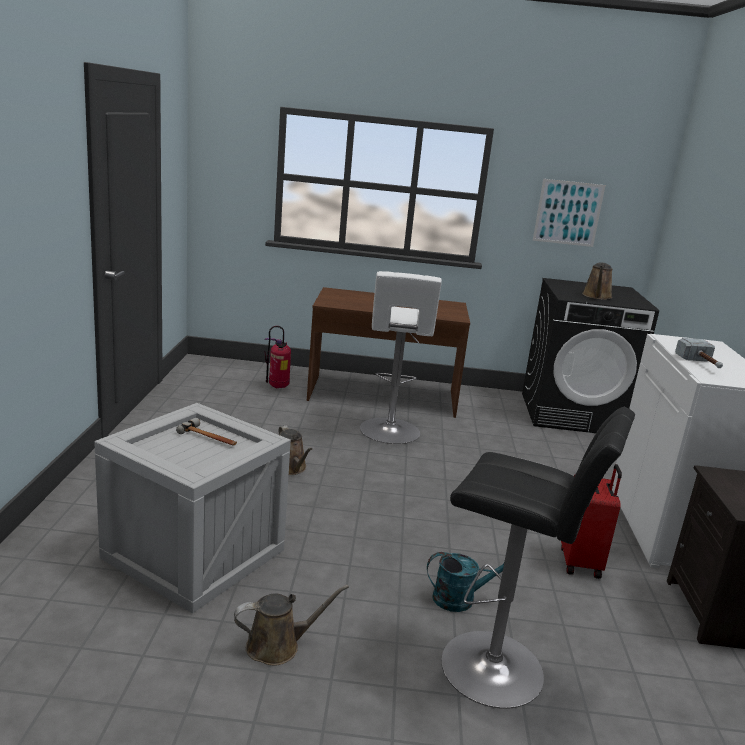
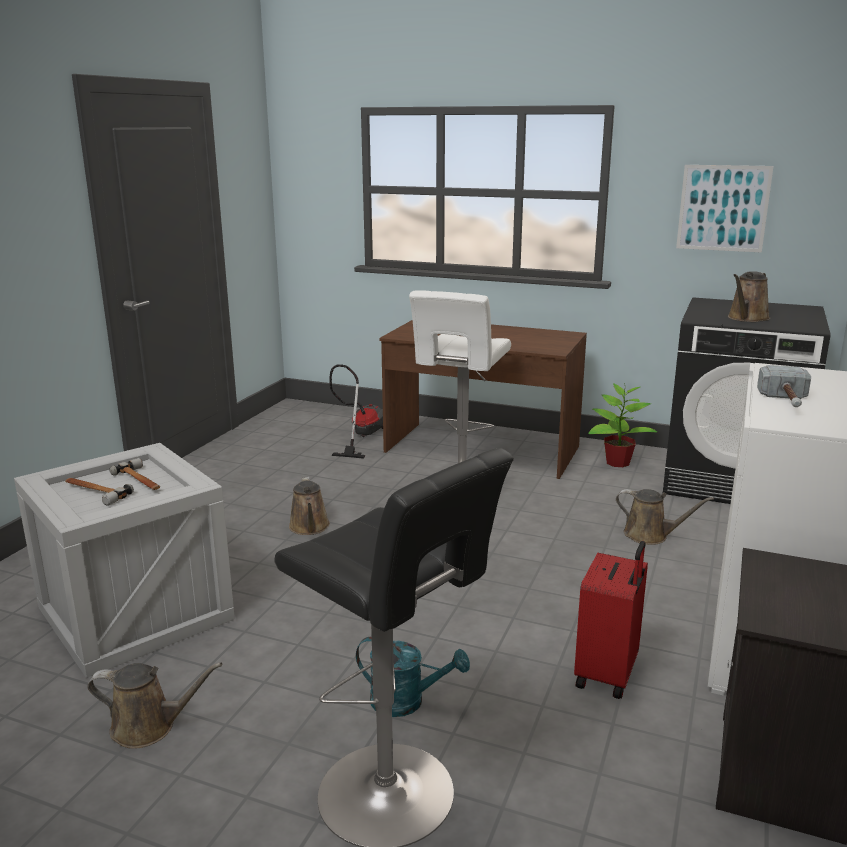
camera: 20 degrees right, 0 degrees up
fire extinguisher [264,326,291,388] -> vacuum cleaner [329,364,383,459]
none -> hammer [65,478,134,506]
none -> potted plant [588,383,657,467]
none -> brown watering can [616,489,714,545]

